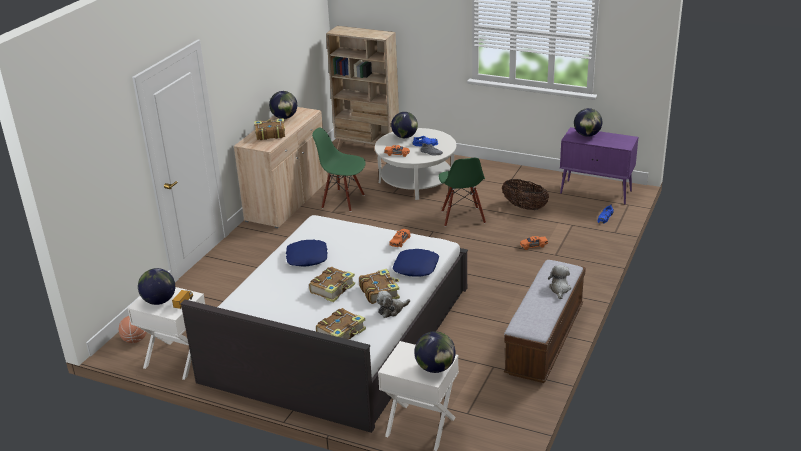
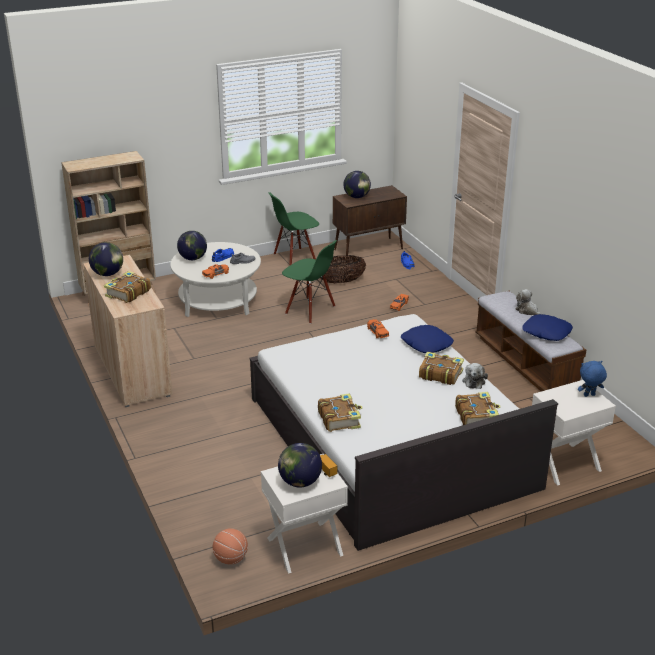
camera: 50 degrees left, 0 degrees up
blue pillow [286,240,328,266] -> blue pillow moved to [522,314,573,341]
book [309,267,355,302] -> book moved to [318,393,362,432]
green chair [312,128,366,212] -> green chair moved to [268,192,319,266]
globe [414,331,456,373] -> blue plush toy [578,361,607,397]
purple cabinet [560,127,638,204] -> brown cabinet [333,185,407,256]

